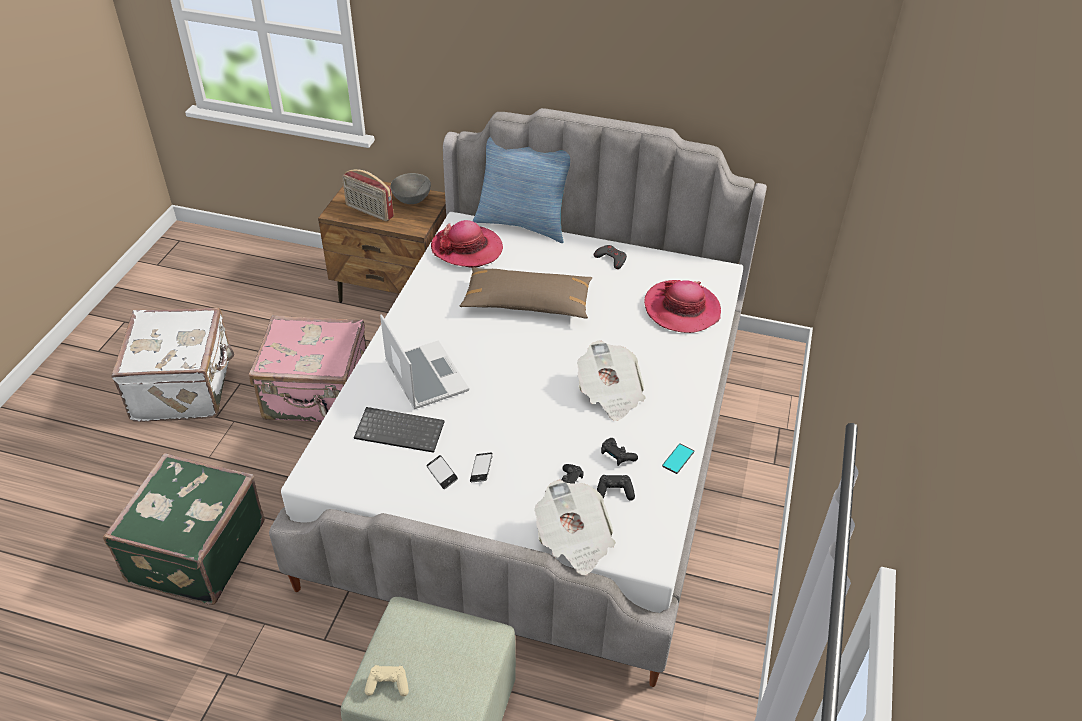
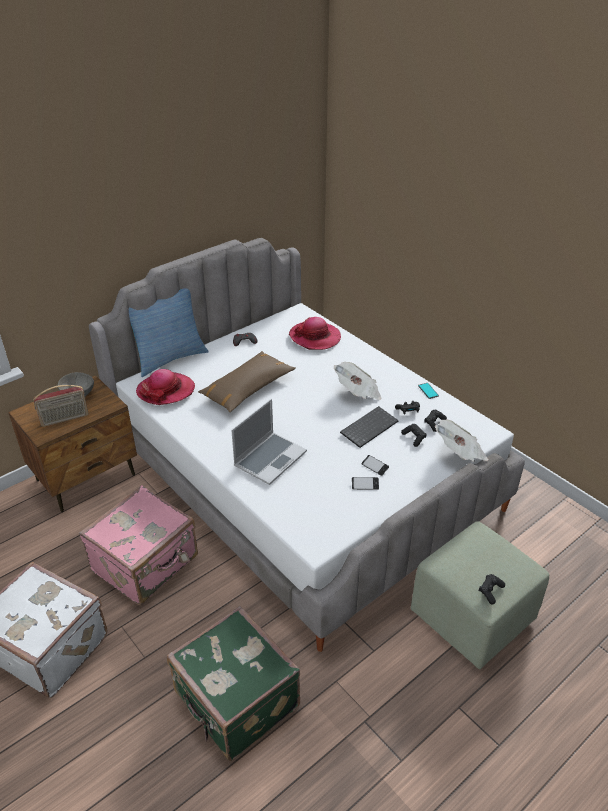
camera: 55 degrees left, 5 degrees down
keyboard [354,407,445,453] -> keyboard moved to [340,406,399,448]
beige game controller [365,665,409,696] -> black game controller [479,574,505,605]
laptop [380,314,469,409] -> laptop turned 120 degrees clockwise [231,399,307,485]

